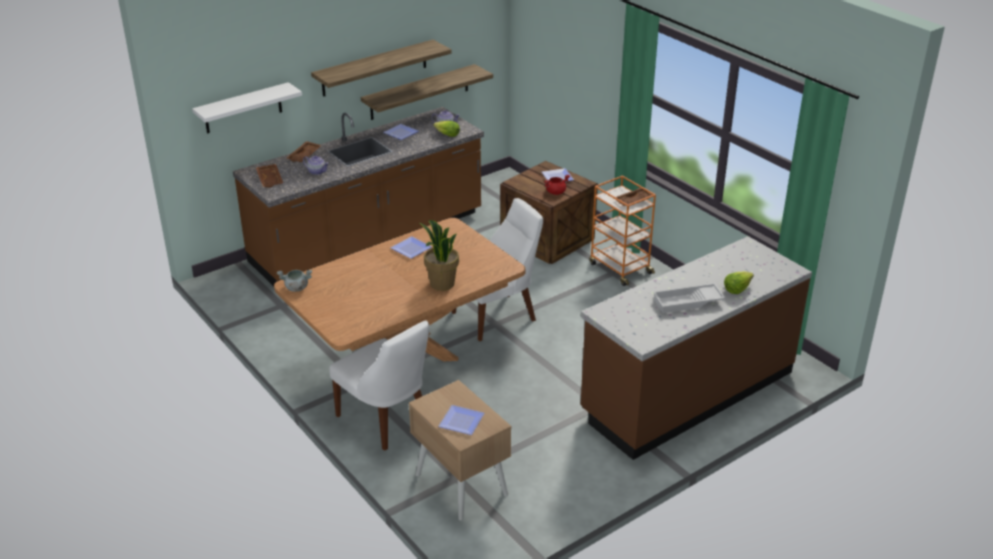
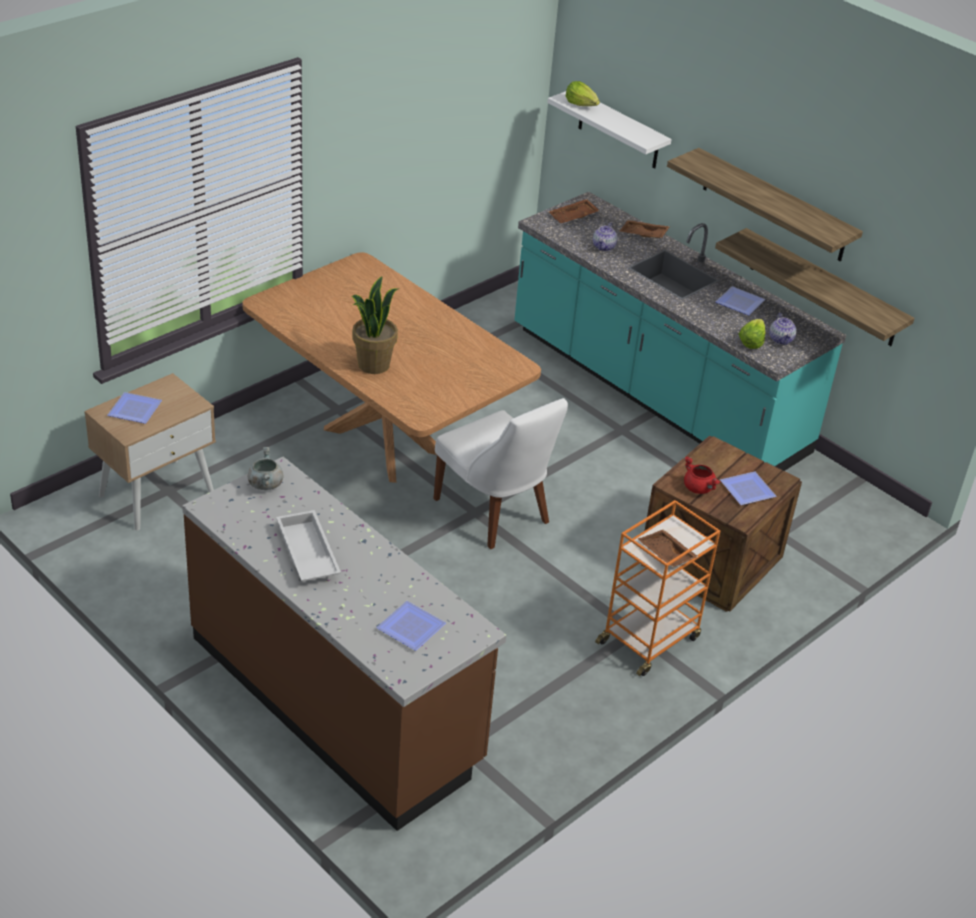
camera: 80 degrees right, 5 degrees up
brown counter [233,107,484,286] -> turquoise counter [514,192,846,471]
grey cooking pot [277,270,312,292] -> grey cooking pot moved to [248,447,283,490]
white chair [330,320,429,451] -> none
plate [391,236,432,259] -> plate moved to [376,601,446,651]
lettuce [724,271,754,294] -> lettuce moved to [566,81,600,106]

